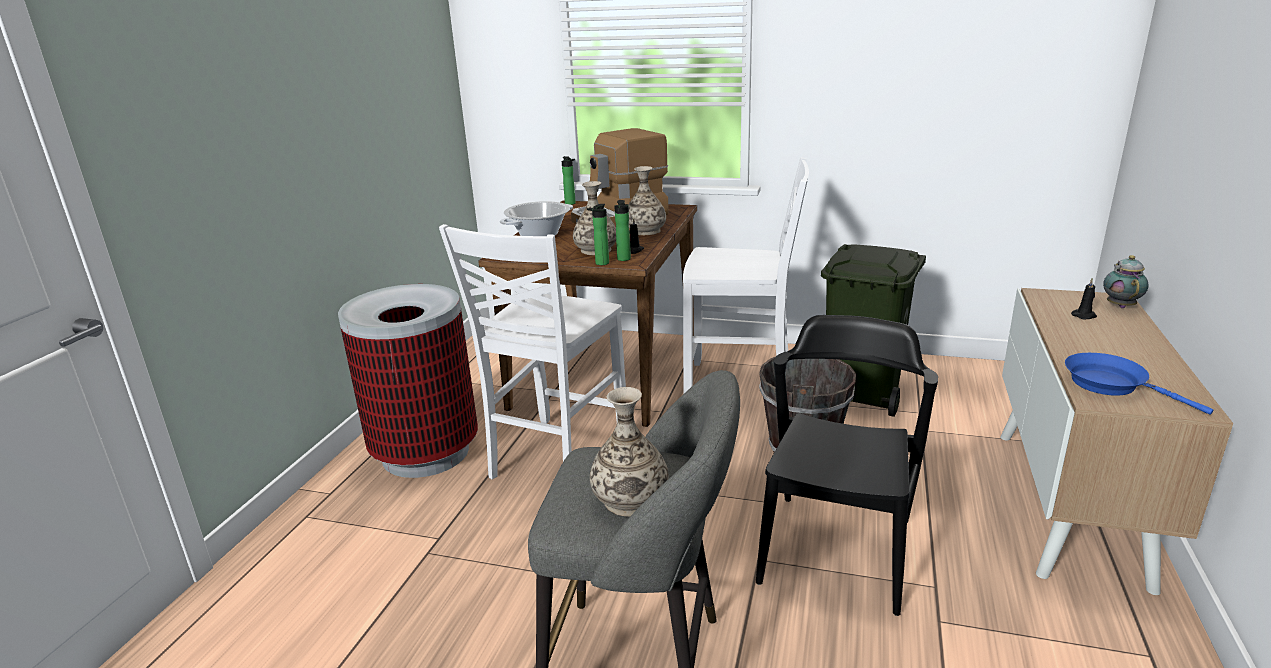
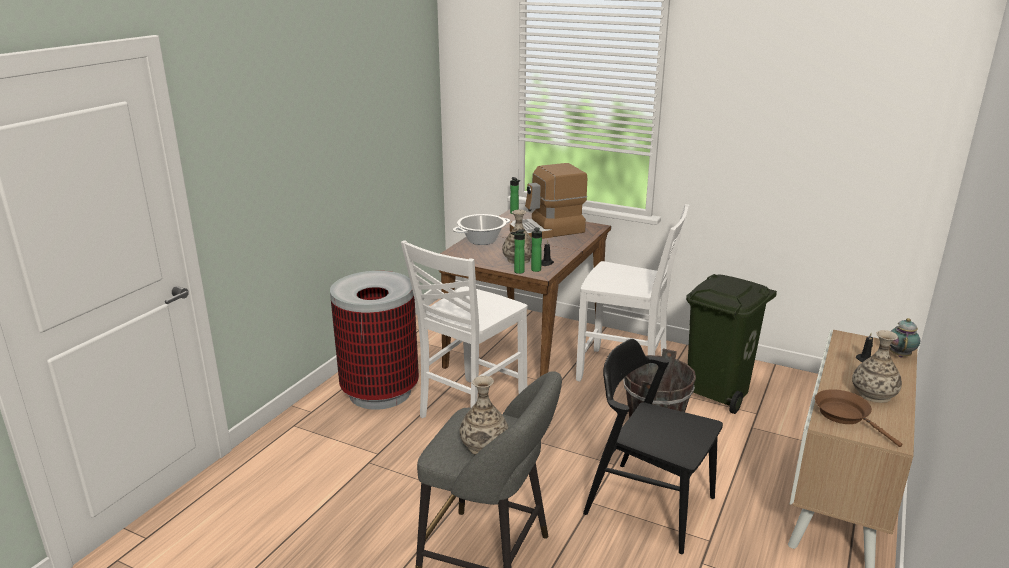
camera: 10 degrees right, 0 degrees up
vase [628,166,666,235] -> vase moved to [852,330,902,403]
black chair [756,315,938,616] -> black chair turned 90 degrees counterclockwise [583,339,723,554]
blue frying pan [1065,353,1213,415] -> brown frying pan [815,389,903,447]

